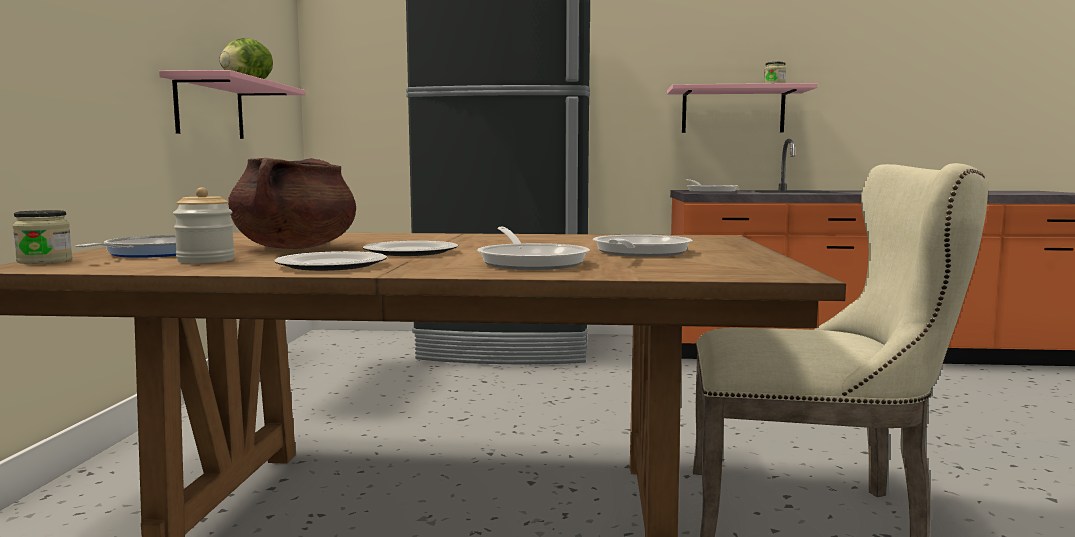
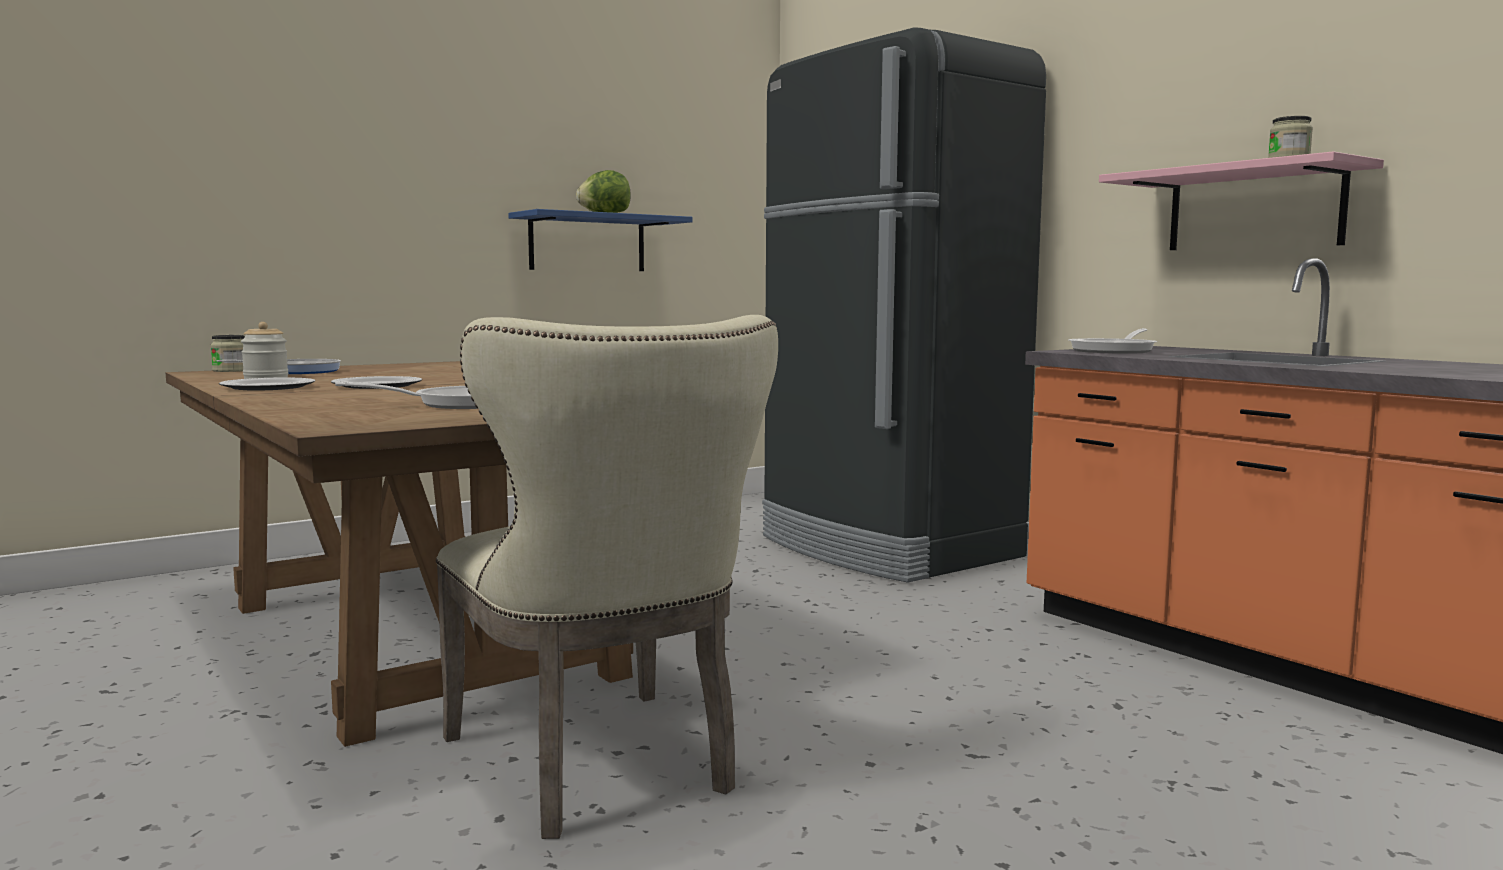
camera: 50 degrees right, 0 degrees up
pink shelf [159,70,305,139] -> blue shelf [508,209,693,271]
brown cooking pot [228,158,356,249] -> none
frying pan [477,227,590,270] -> none

